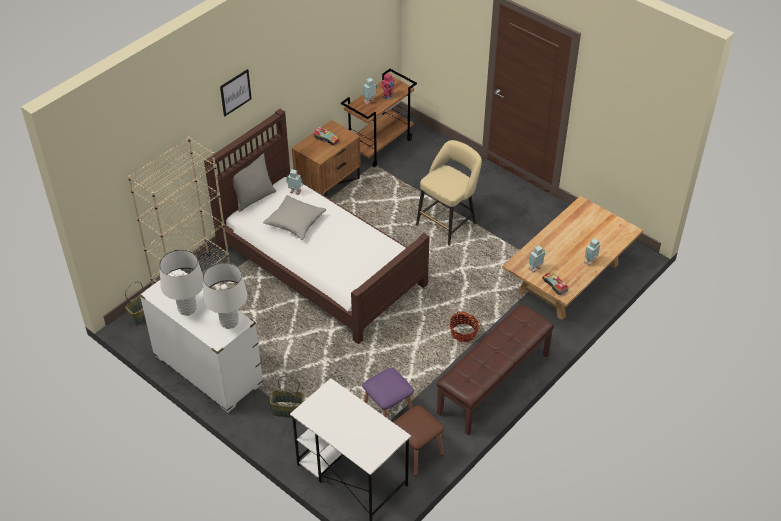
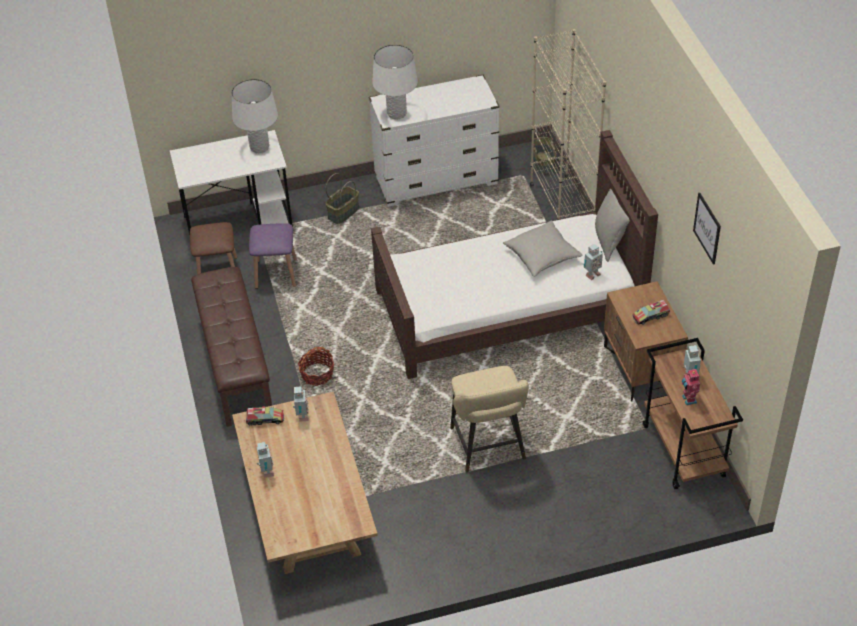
camera: 125 degrees right, 0 degrees up
white table lamp [159,249,203,316] -> white table lamp moved to [232,79,278,153]
picture [220,69,252,116] -> picture moved to [693,193,721,264]

